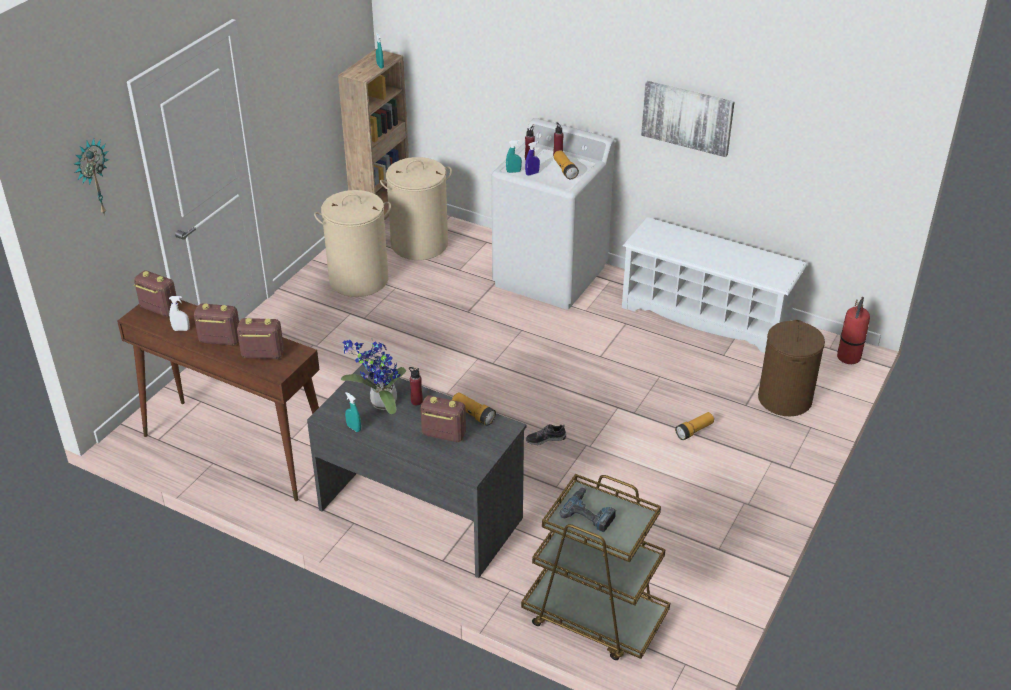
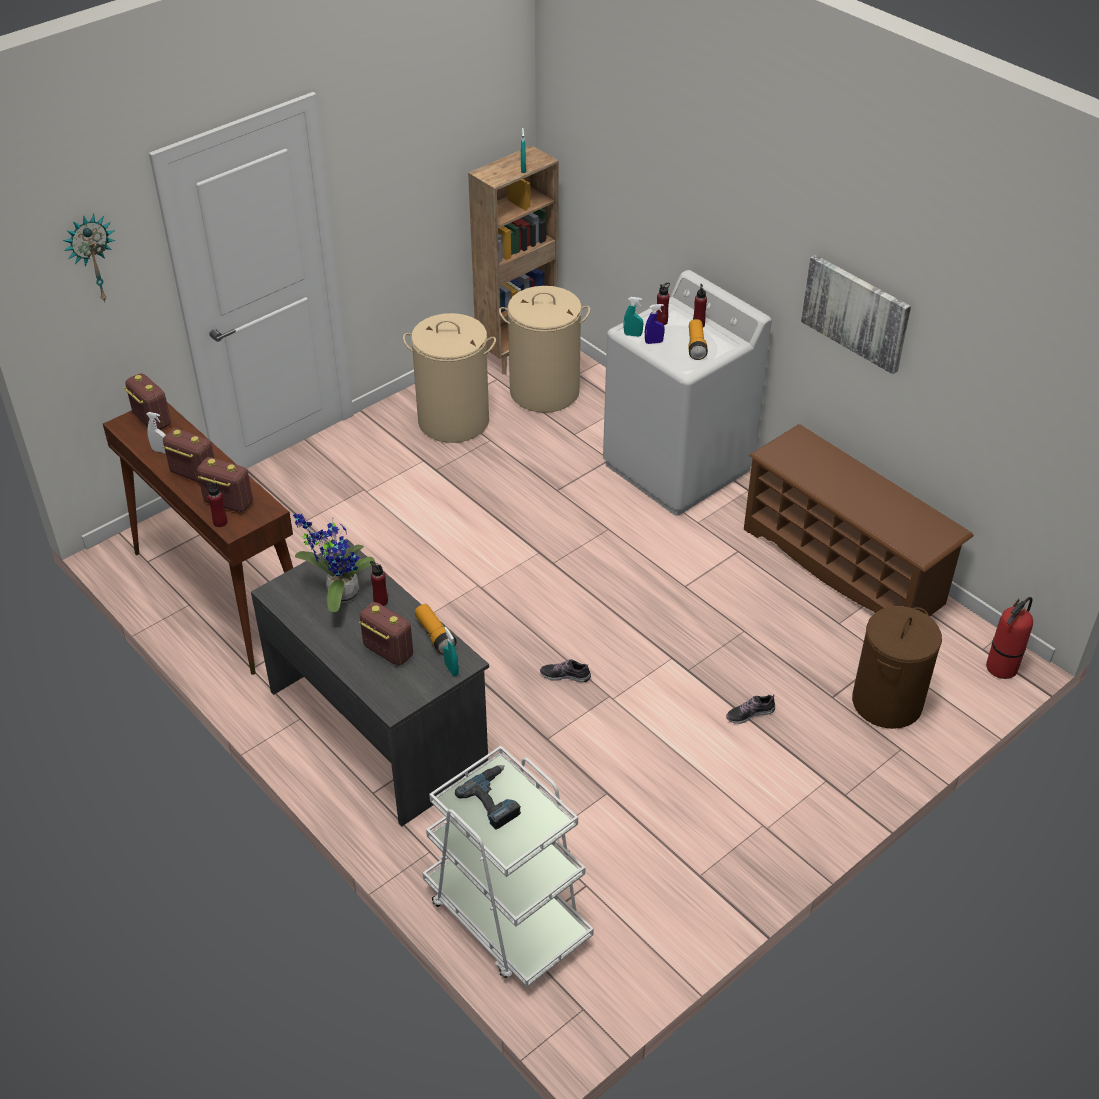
camera: 20 degrees right, 5 degrees up
turquoise spray bottle [345,392,361,432] -> turquoise spray bottle moved to [444,627,459,676]
brown cart [521,474,670,660] -> white cart [423,746,594,987]
white shoe rack [622,217,807,353] -> brown shoe rack [744,424,974,617]
flashlight [675,412,714,440] -> shoe [726,694,775,724]
none -> red bottle [205,483,228,527]

